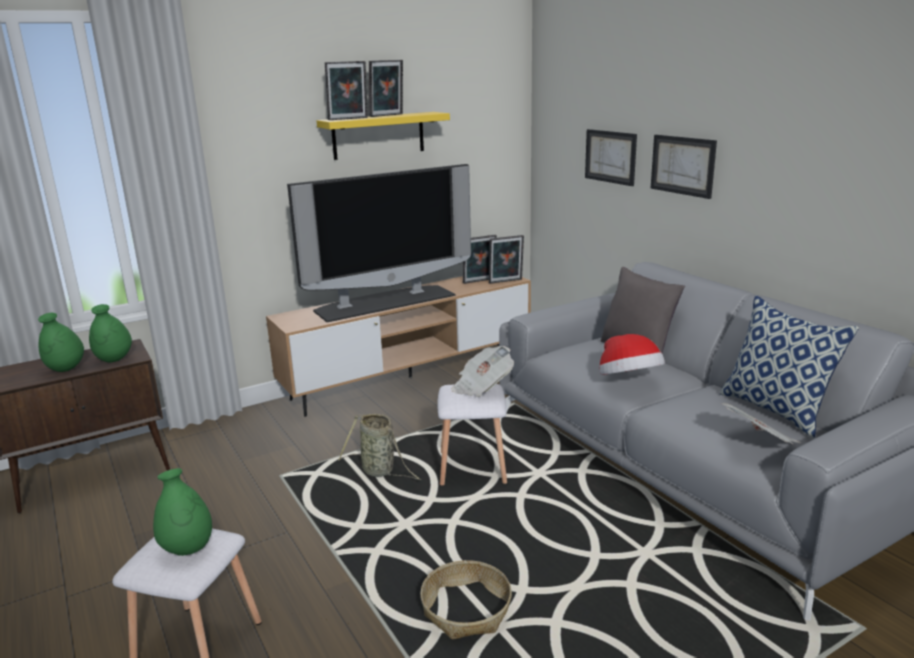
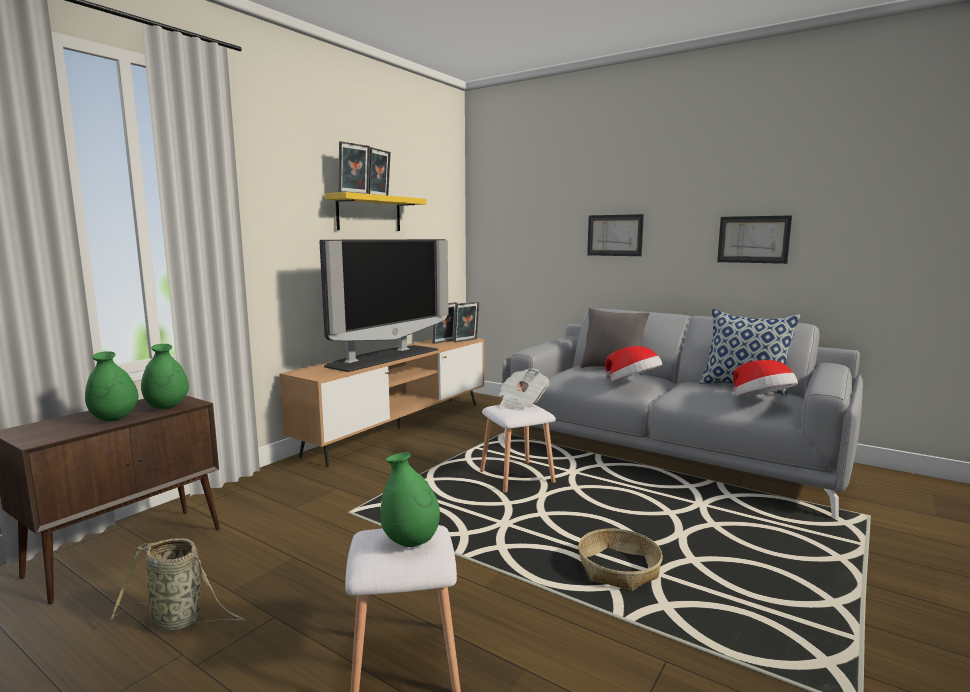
camera: 25 degrees left, 10 degrees down
basket [338,414,422,480] -> basket moved to [110,538,246,632]
picture [585,129,637,186] -> picture moved to [717,215,792,264]
newspaper [722,403,801,444] -> hat [733,360,798,397]

